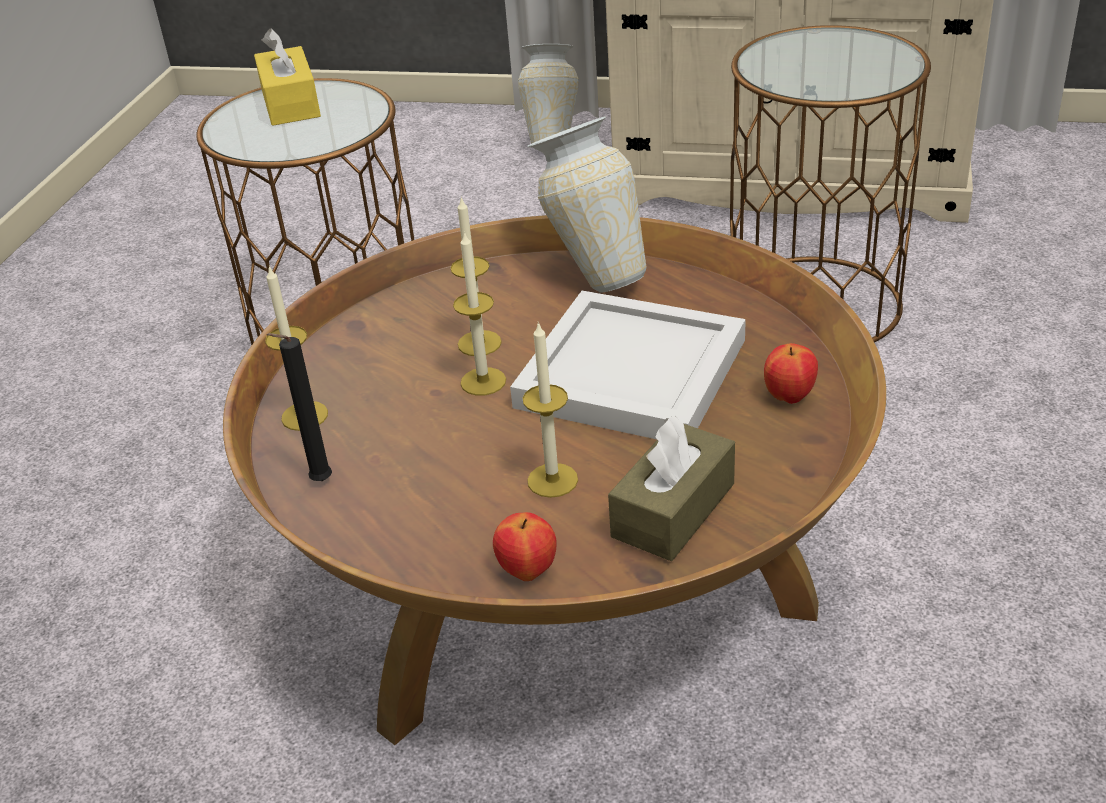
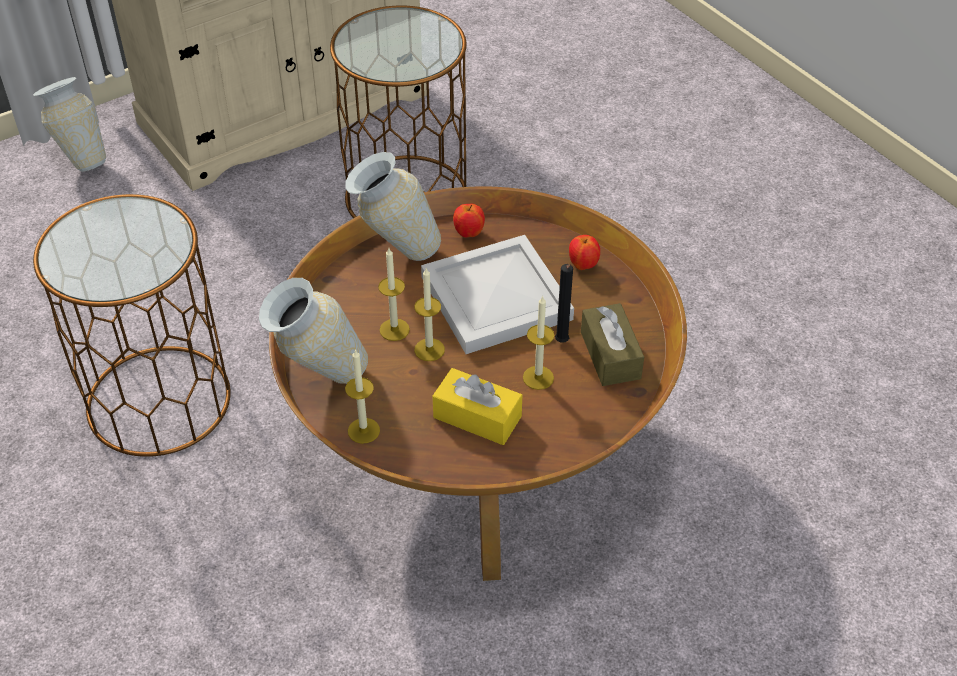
camera: 50 degrees left, 10 degrees up
yellow tissue box [254,28,321,126] -> yellow tissue box moved to [433,368,522,445]
black candle [266,333,332,481] -> black candle moved to [555,264,573,343]
apple [493,512,556,581] -> apple moved to [453,204,485,238]
none -> vase [259,278,368,384]

